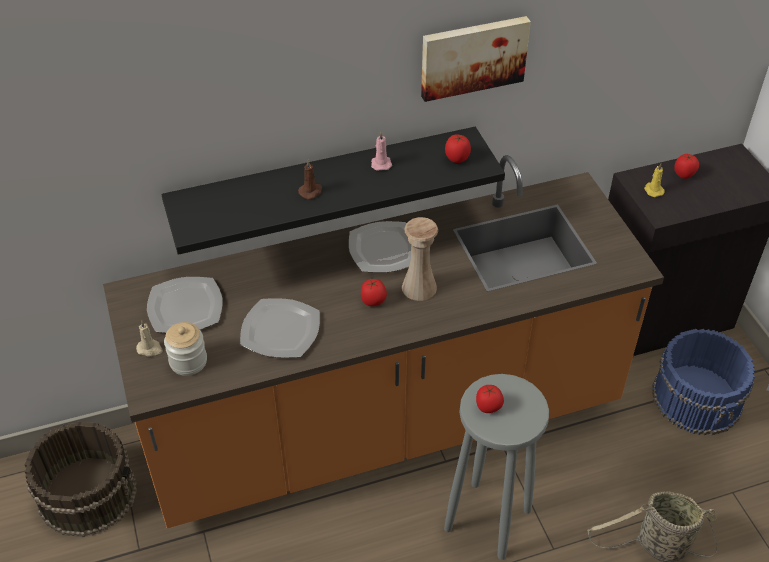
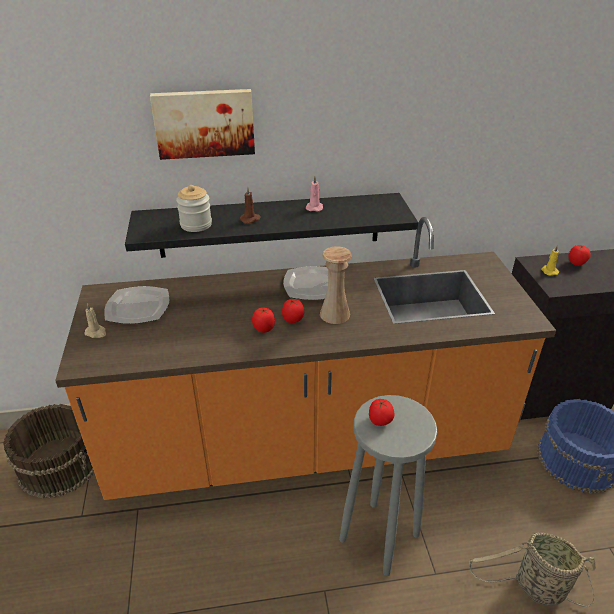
camera: 10 degrees right, 10 degrees down
jar [164,322,207,376] -> jar moved to [176,185,212,232]
plate [240,298,320,358] -> none
picture [421,16,531,102] -> picture moved to [150,89,255,160]
tomato [445,134,471,163] -> tomato moved to [252,308,275,333]

